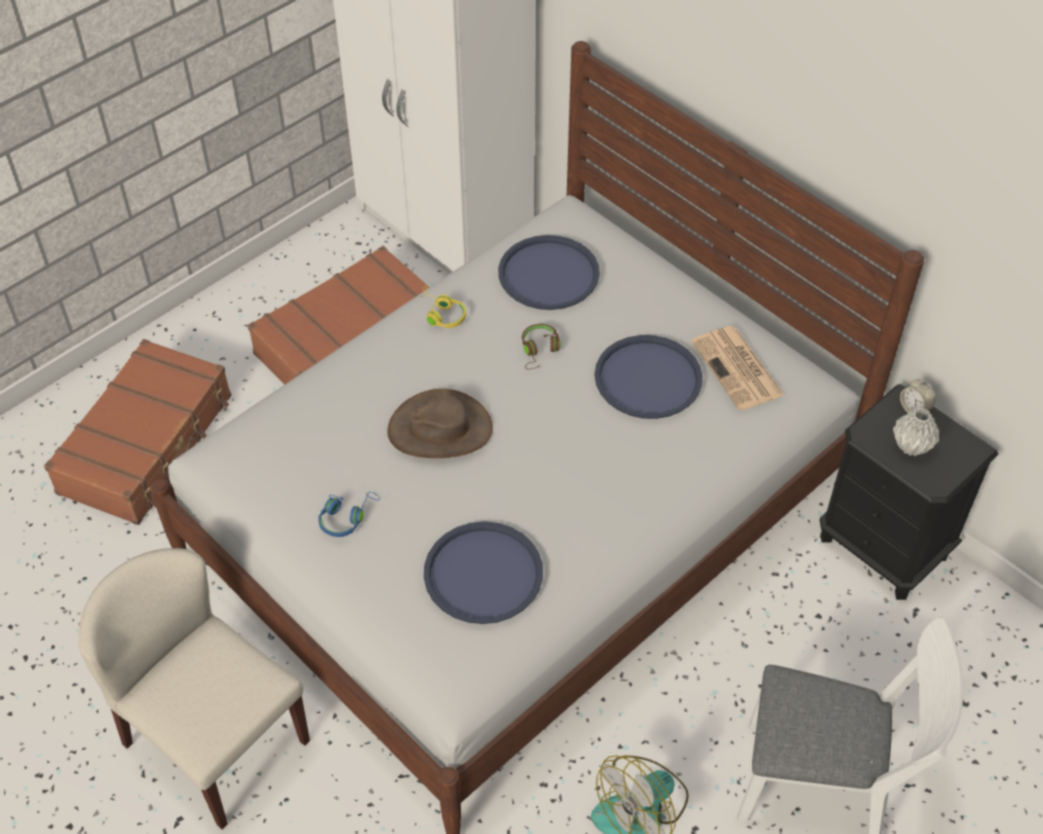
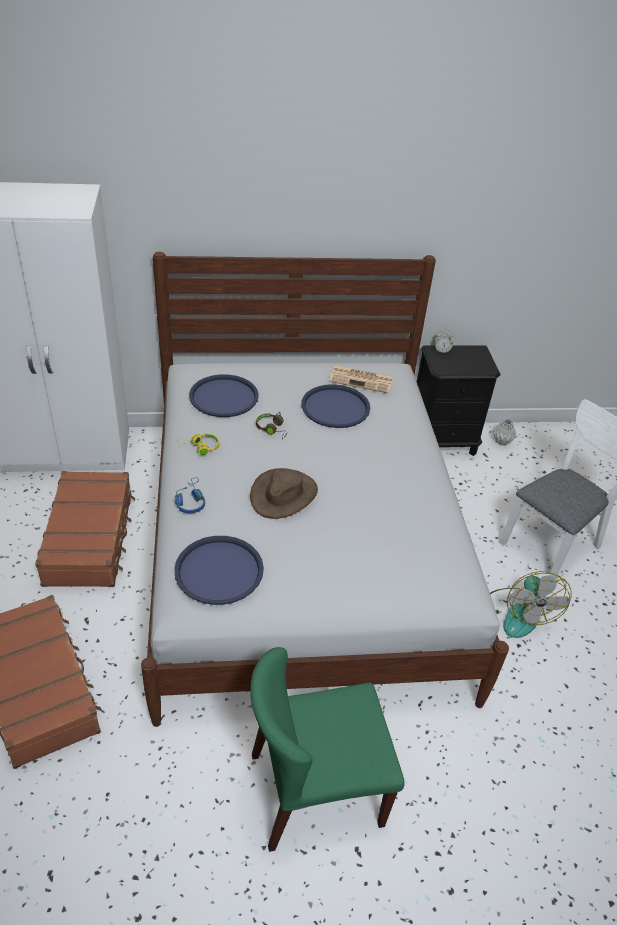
camera: 55 degrees left, 10 degrees down
beige chair [78,548,310,830] -> green chair [250,647,405,852]
blue headphones [318,492,380,537] -> blue headphones moved to [175,477,205,514]
blue tray [424,521,543,624] -> blue tray moved to [174,536,264,605]
grey vase [893,408,940,456] -> grey vase moved to [493,419,516,446]

